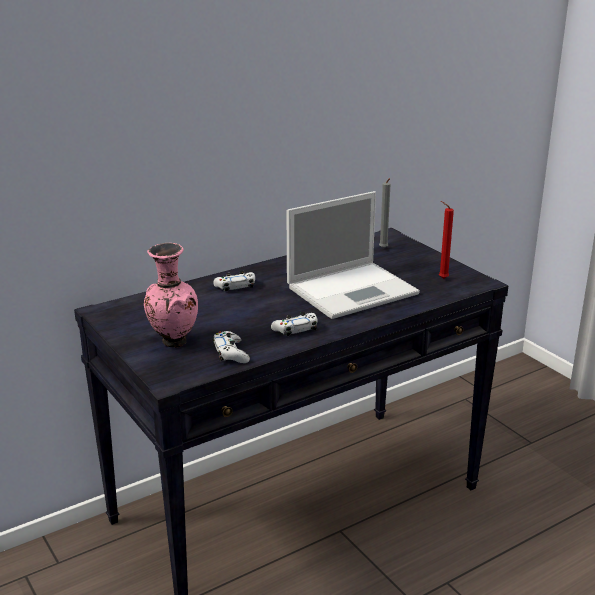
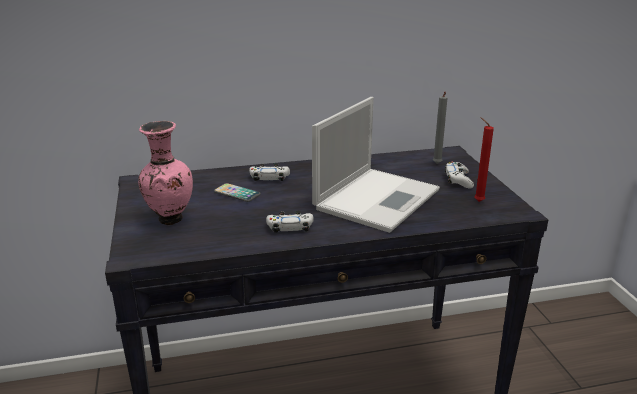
camera: 20 degrees right, 0 degrees up
white game controller [213,331,250,363] -> white game controller moved to [445,162,474,189]
laptop [287,191,420,319] -> laptop turned 45 degrees counterclockwise [312,97,440,233]
none -> phone [214,183,261,202]

